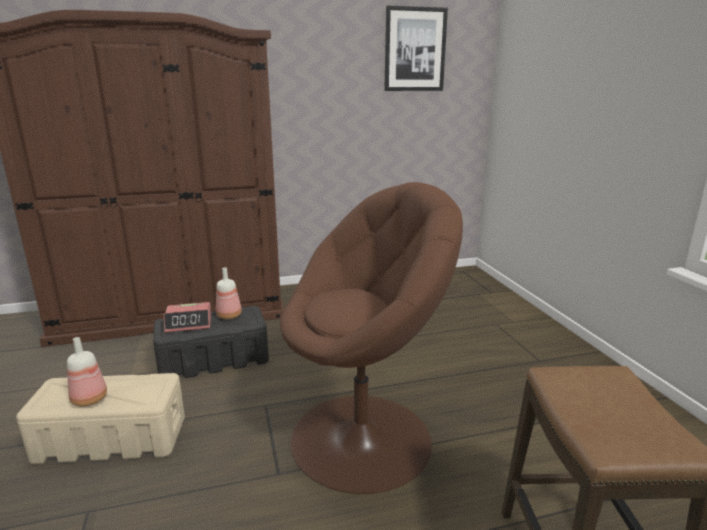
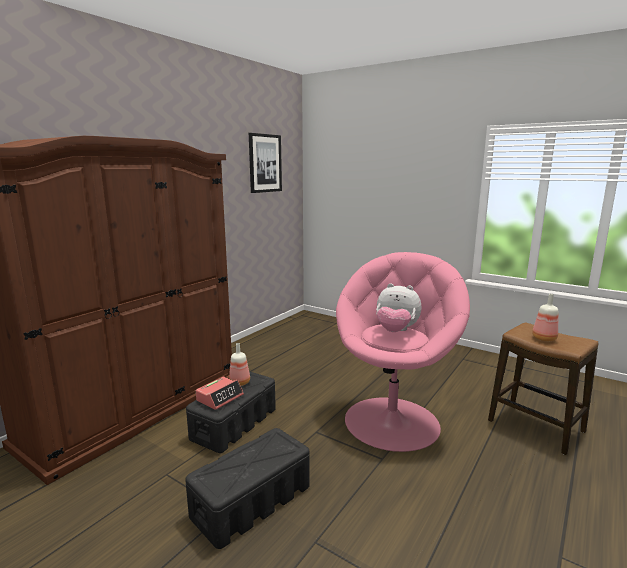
camera: 40 degrees left, 5 degrees down
beige storage box [16,373,185,464] -> black storage box [185,428,310,549]
bottle [67,337,107,406] -> bottle moved to [532,294,558,341]
brown armchair [280,182,463,494] -> pink armchair [336,252,470,452]
none -> plush toy [376,283,421,332]

